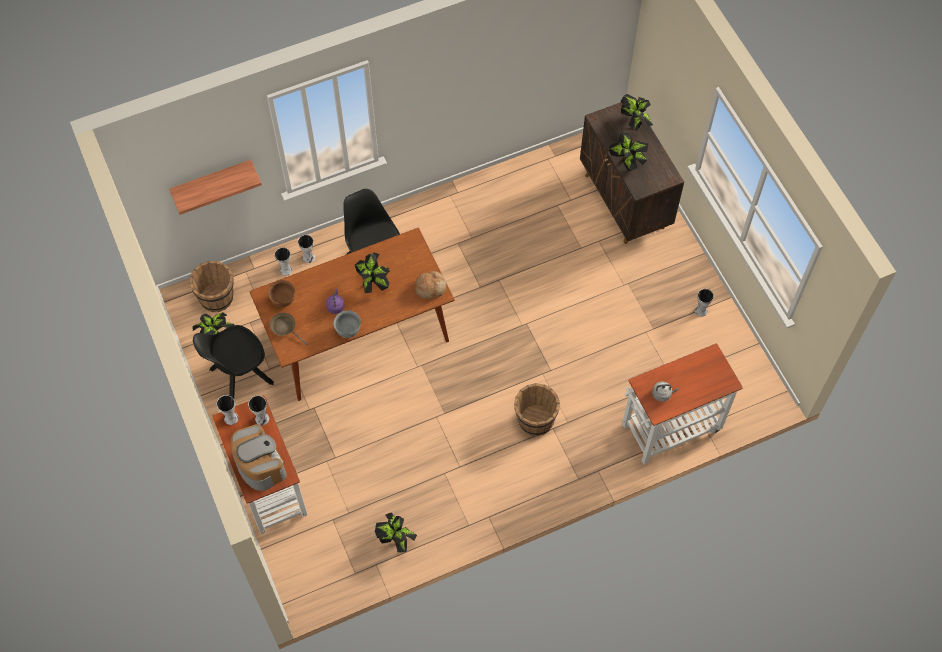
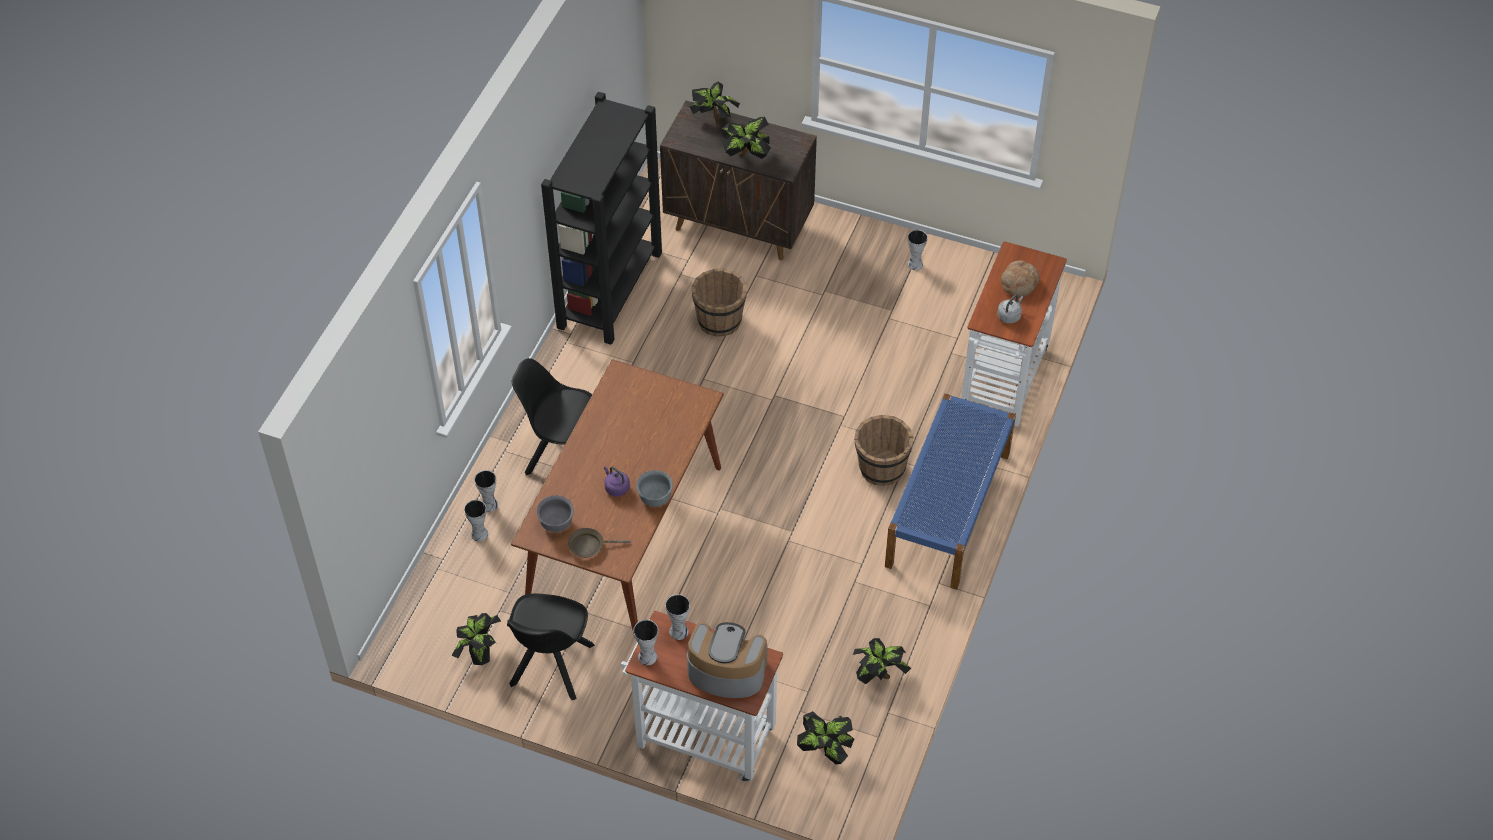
camera: 45 degrees left, 10 degrees down
shelf [169,160,262,215] -> none
brown bucket [189,261,233,312] -> brown bucket moved to [692,269,747,336]
brown bowl [268,280,295,307] -> grey bowl [537,495,574,532]
potted plant [355,252,390,293] -> potted plant moved to [797,711,854,765]
bread [415,271,446,299] -> bread moved to [1001,261,1040,297]
none -> black bookcase [541,92,662,345]
none -> blue bench [885,393,1016,590]

